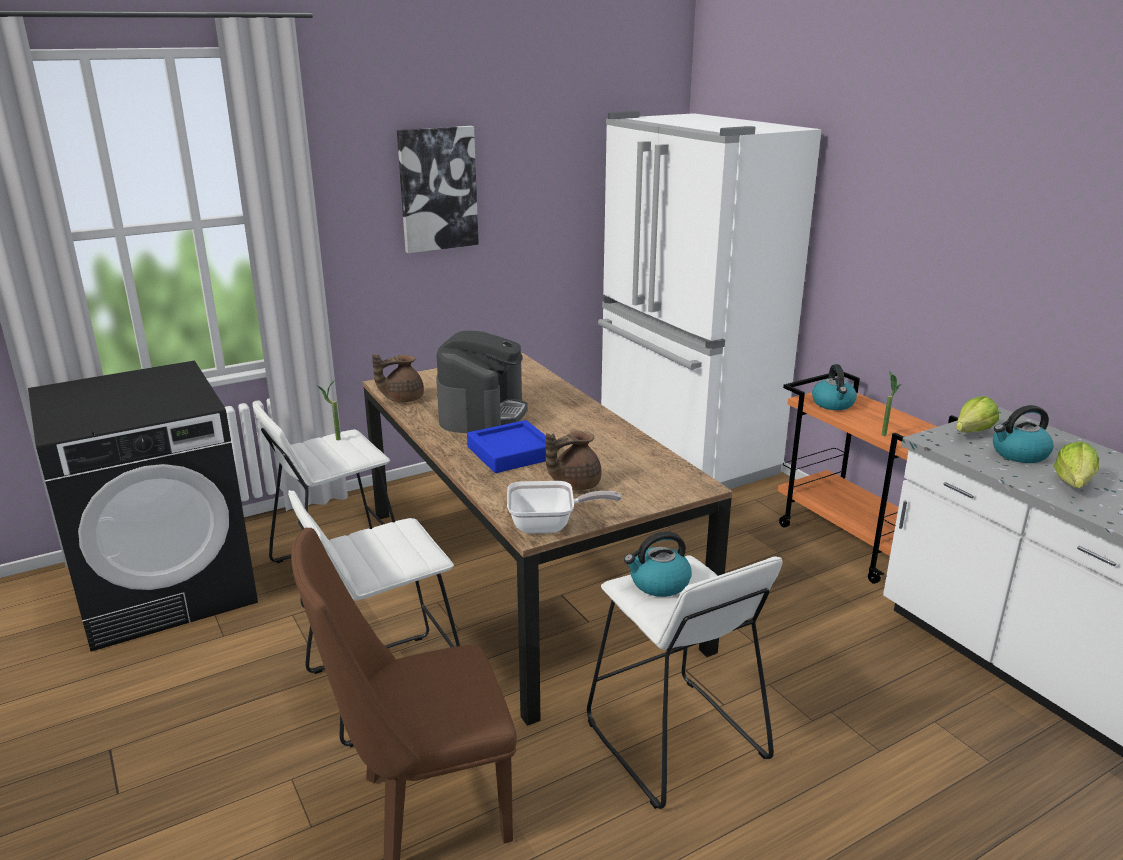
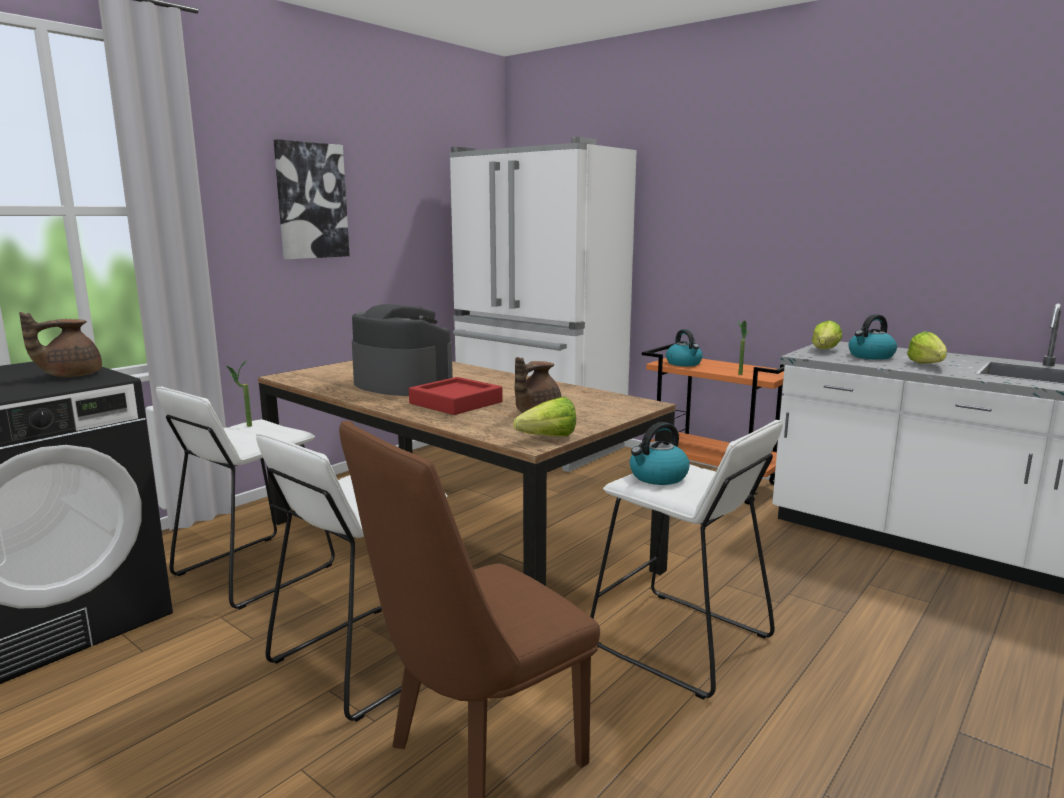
camera: 20 degrees left, 10 degrees down
brown teapot [372,354,424,402] -> brown teapot moved to [19,312,102,377]
coffee machine [436,331,528,433] -> coffee machine turned 45 degrees counterclockwise [352,304,453,396]
blue tray [467,420,546,473] -> red tray [409,377,502,415]
frying pan [507,481,622,534] -> lettuce [513,397,576,436]

